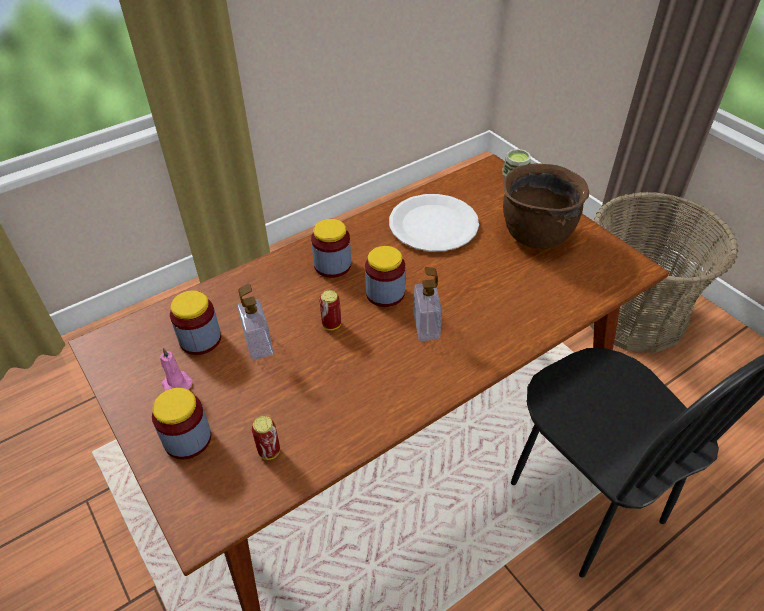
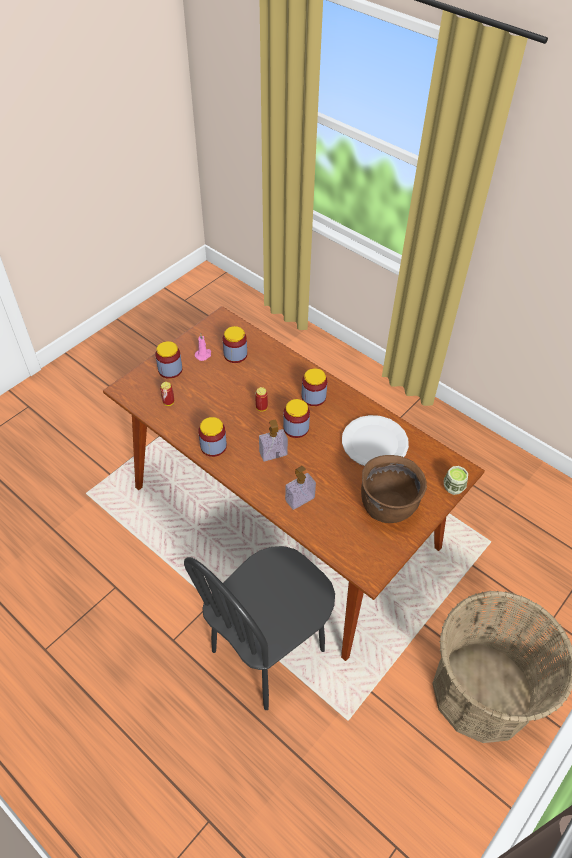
camera: 75 degrees right, 5 degrees up
soap dispenser [238,284,273,360] -> soap dispenser moved to [285,466,316,510]
none -> jar [198,417,227,457]

